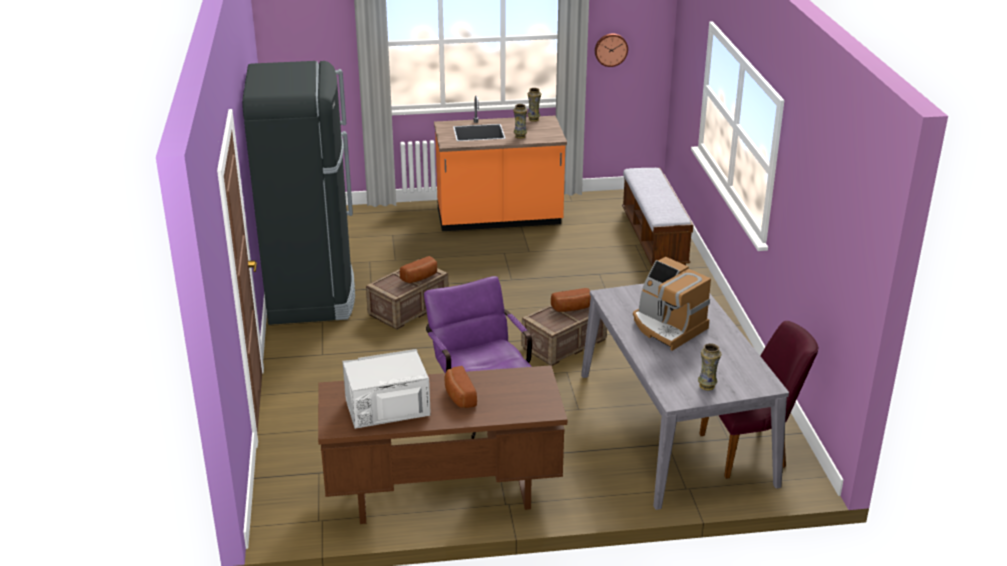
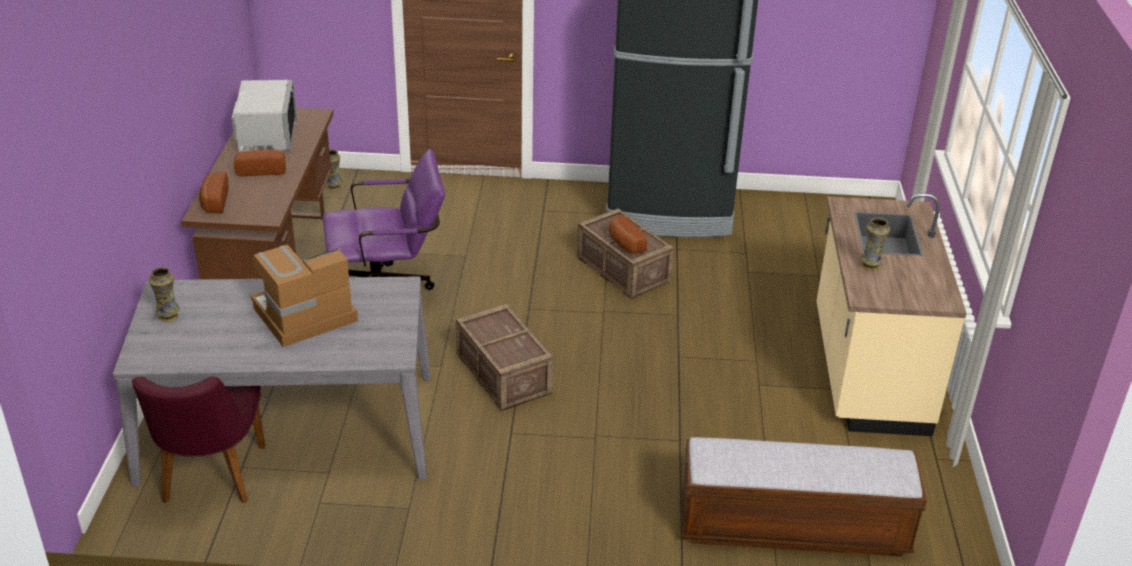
camera: 100 degrees right, 5 degrees up
orange counter [434,95,567,231] -> beige counter [816,193,967,436]
vase [527,88,541,122] -> vase moved to [326,149,342,191]
bread [551,288,591,312] -> bread moved to [199,172,229,214]
wall clock [595,34,628,67] -> none

